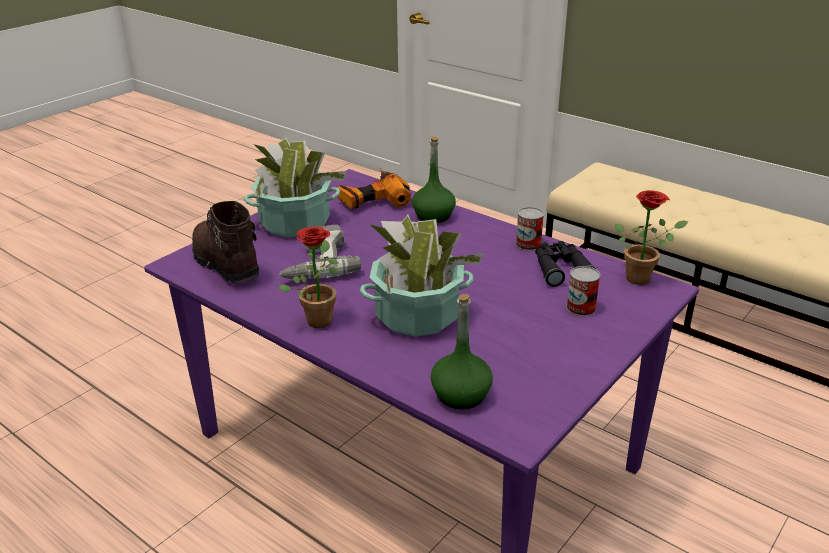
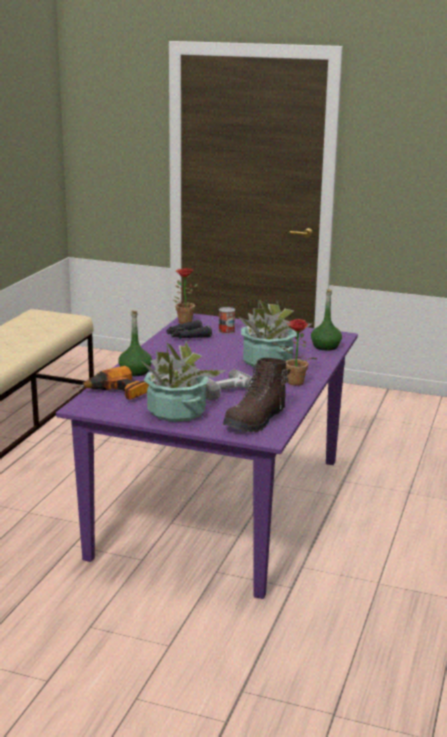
camera: 110 degrees left, 10 degrees down
can [516,207,544,251] -> none

